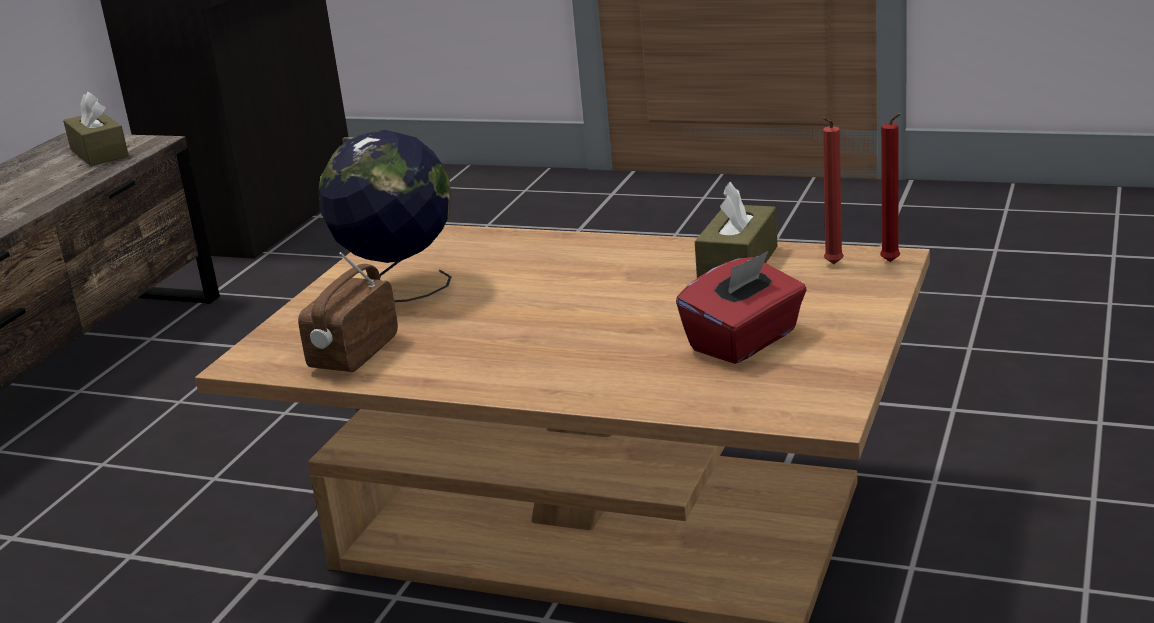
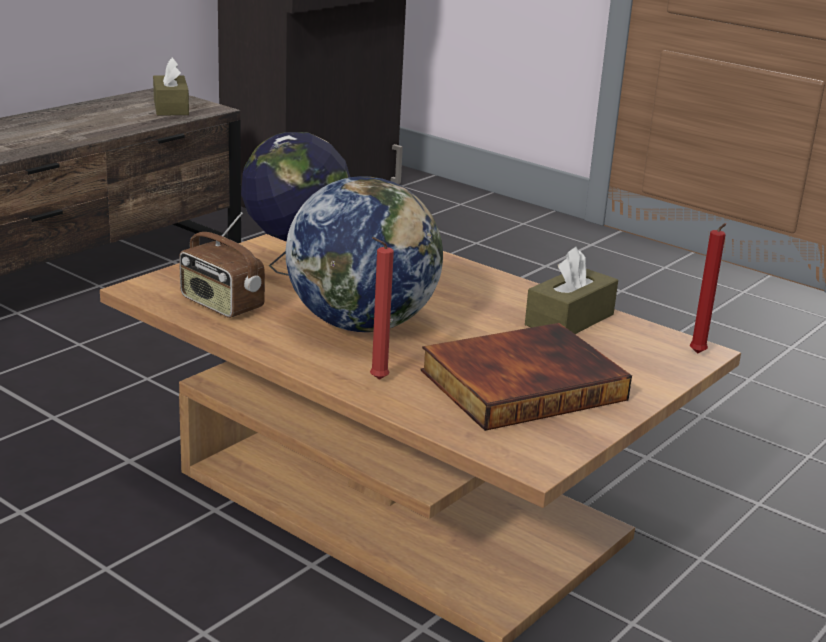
camera: 15 degrees right, 0 degrees up
radio [298,252,398,372] -> radio turned 90 degrees counterclockwise [179,212,265,318]
red tissue box [676,251,807,364] -> book [421,323,632,431]
red candle [823,118,844,264] -> red candle moved to [370,237,394,380]
none -> globe [285,176,443,332]

